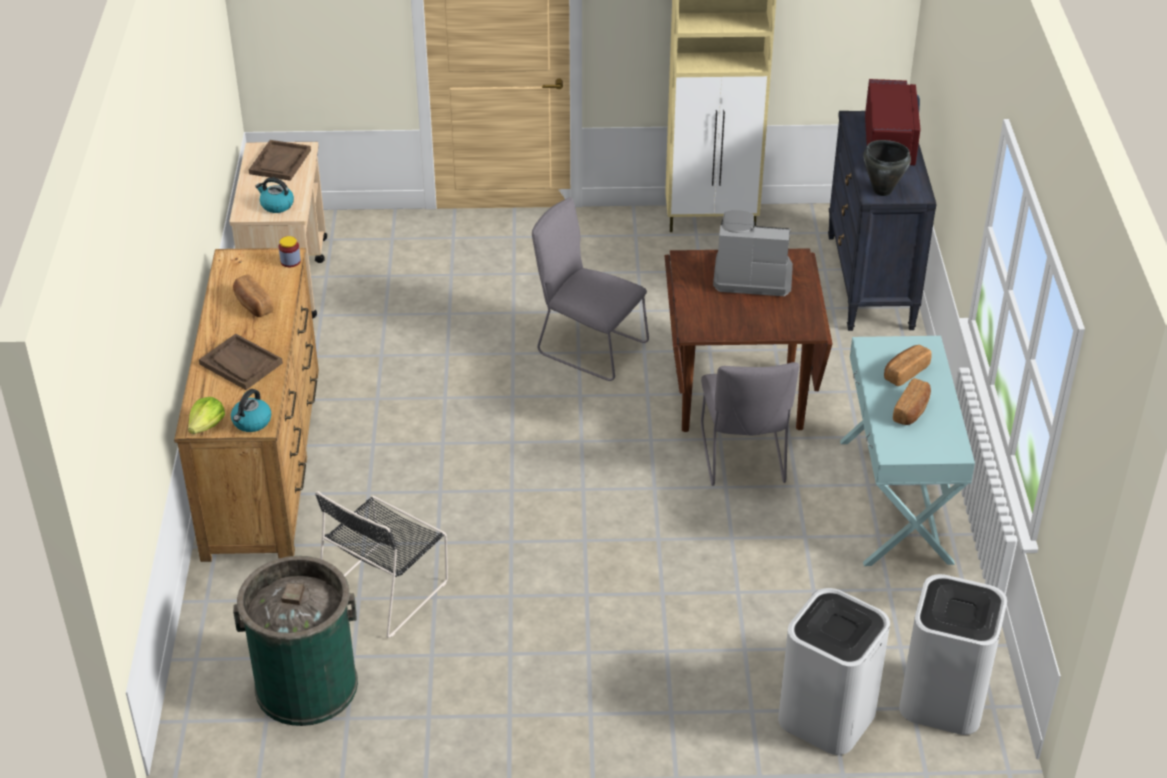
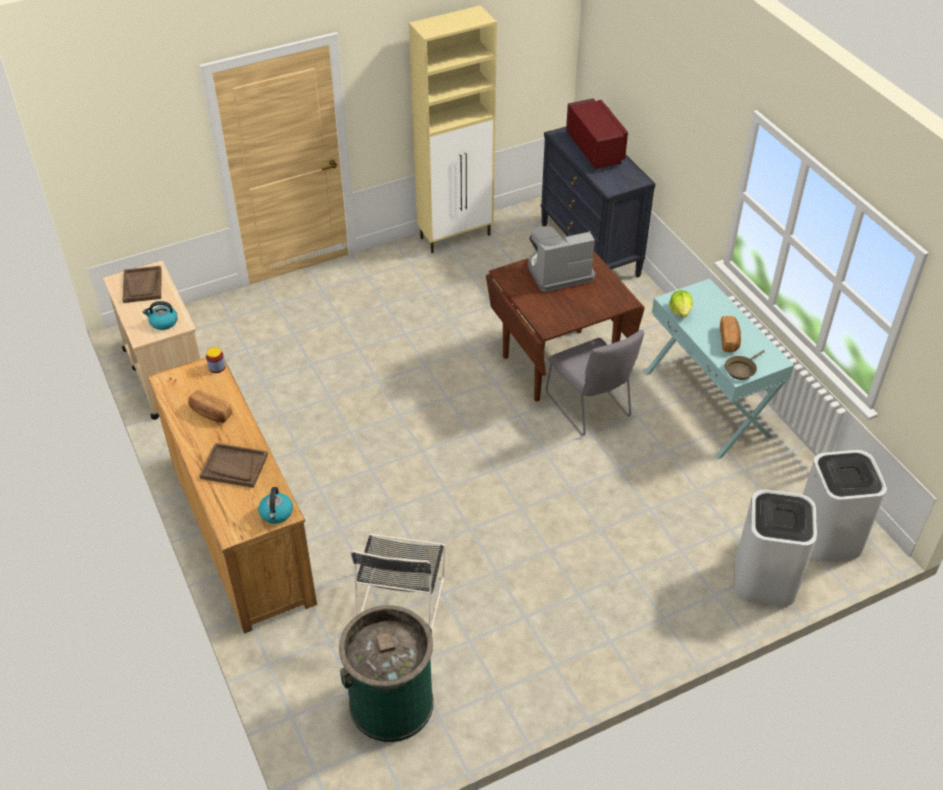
camera: 25 degrees left, 5 degrees up
lettuce [188,397,225,434] -> lettuce moved to [669,290,692,318]
grey chair [532,198,649,381] -> none
black cooking pot [863,140,911,196] -> none
bread [884,345,932,386] -> none
none -> brown frying pan [725,350,765,380]

